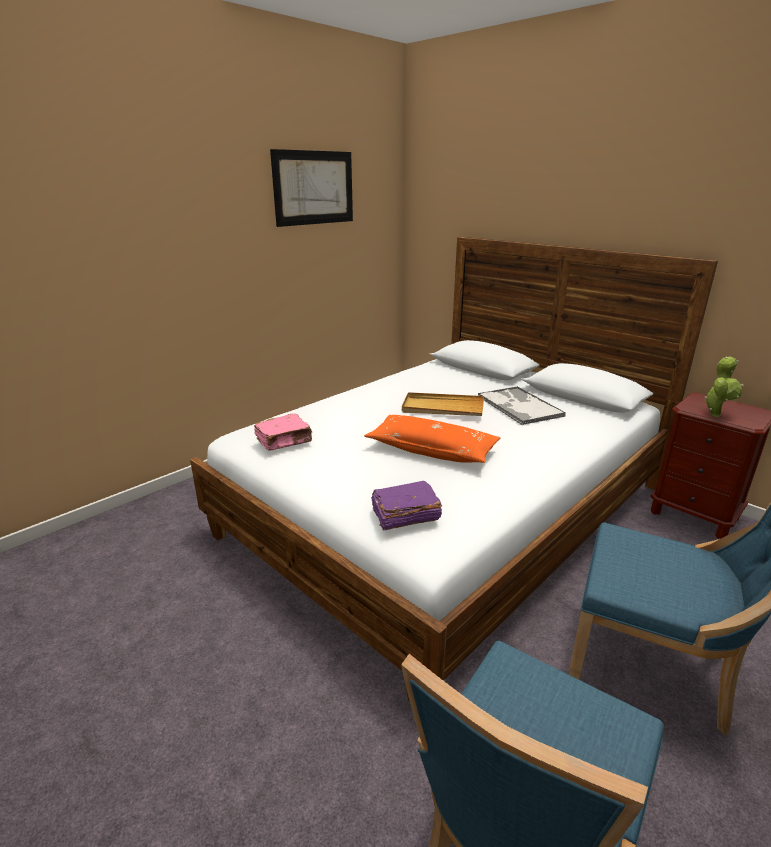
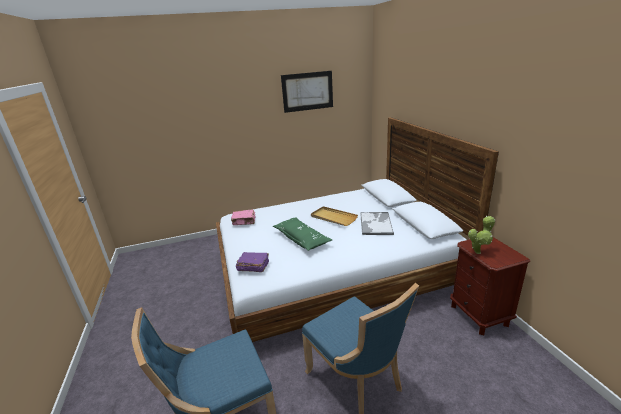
camera: 30 degrees right, 0 degrees up
orange pillow [364,415,500,463] -> green pillow [273,217,332,251]

